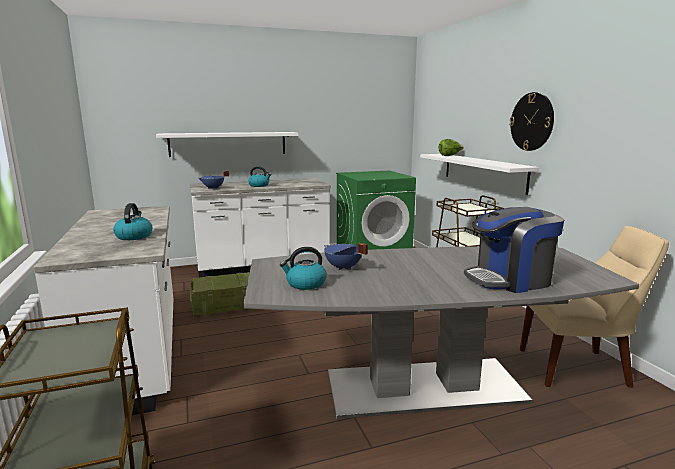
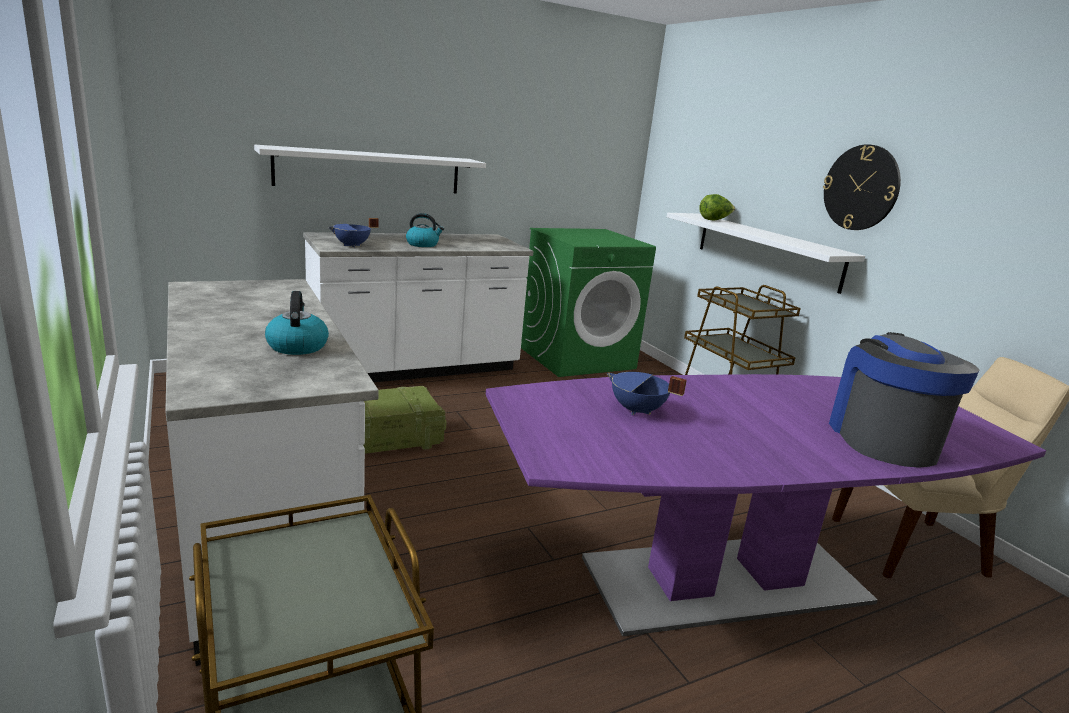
camera: 10 degrees left, 5 degrees up
grey dining table [243,246,639,419] -> purple dining table [486,374,1046,636]
kettle [280,247,327,290] -> none
coffee machine [464,207,564,293] -> coffee machine turned 120 degrees clockwise [829,332,980,468]

